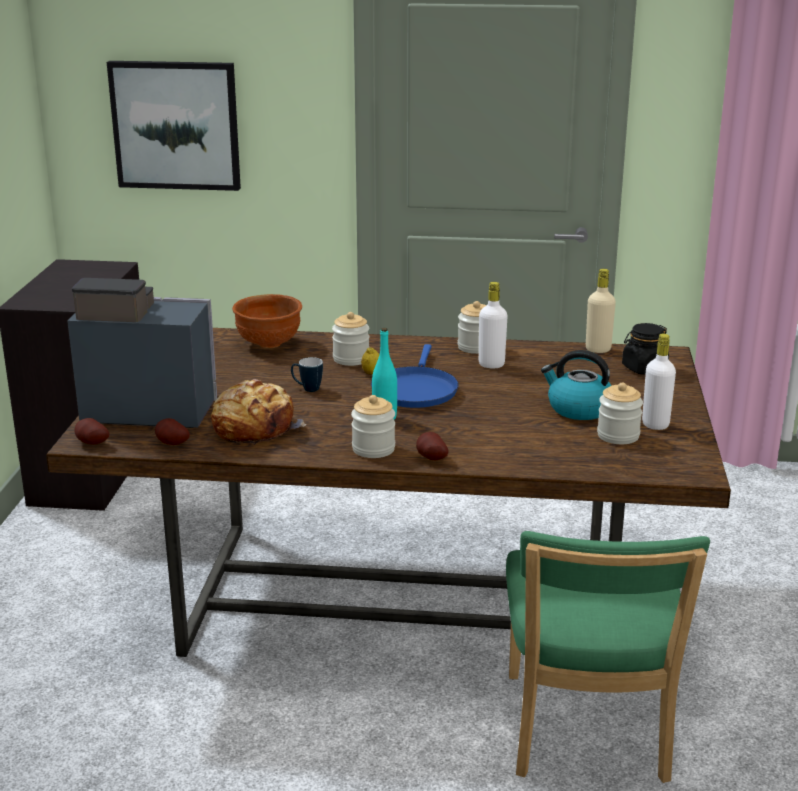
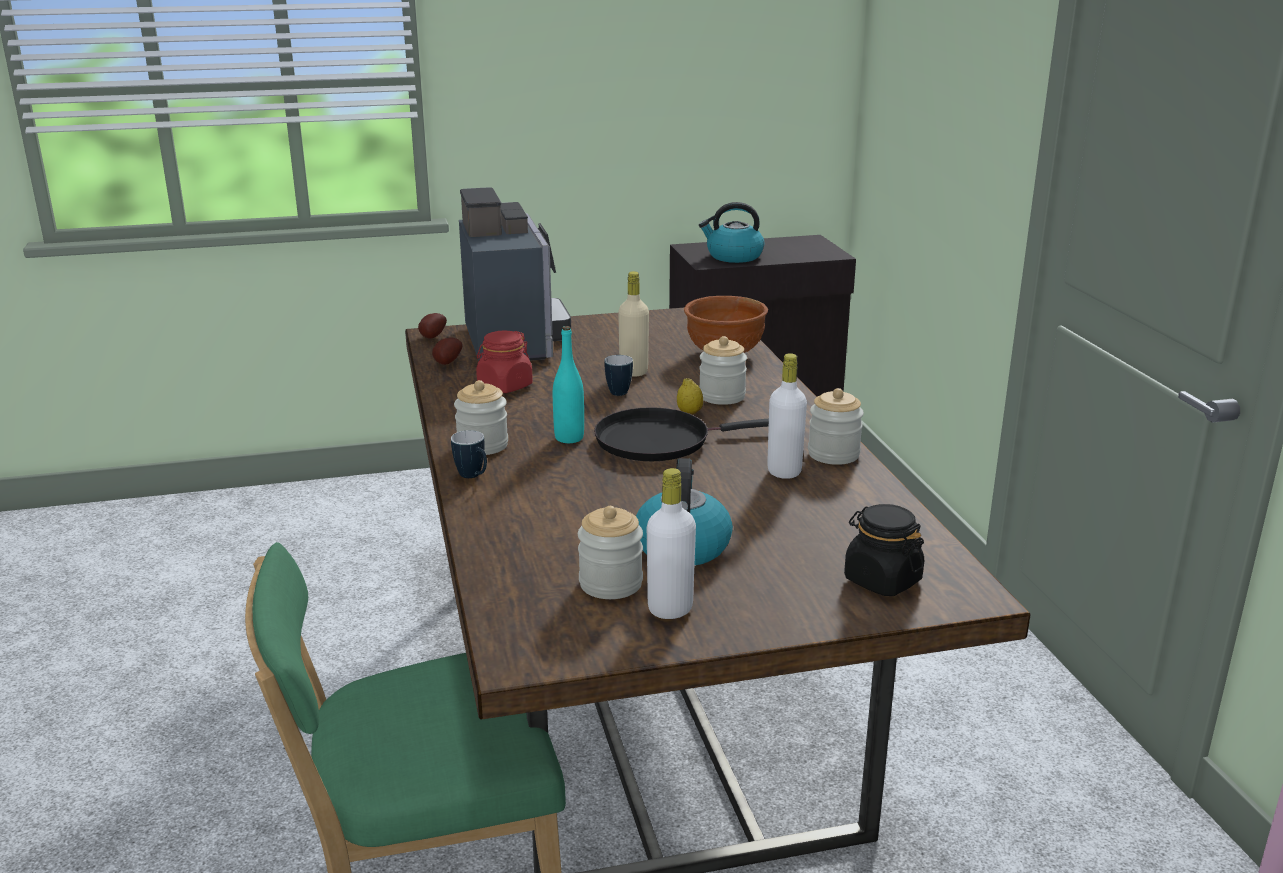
camera: 70 degrees right, 0 degrees up
picture [107,61,241,191] -> none
bread [211,379,307,445] -> red jar [476,330,533,393]
blue frying pan [371,344,458,408] -> black frying pan [594,407,769,461]
potato [416,432,449,460] -> mug [451,430,487,478]
beige bottle [586,269,616,353] -> beige bottle moved to [618,271,649,377]
none -> kettle [699,202,764,263]

